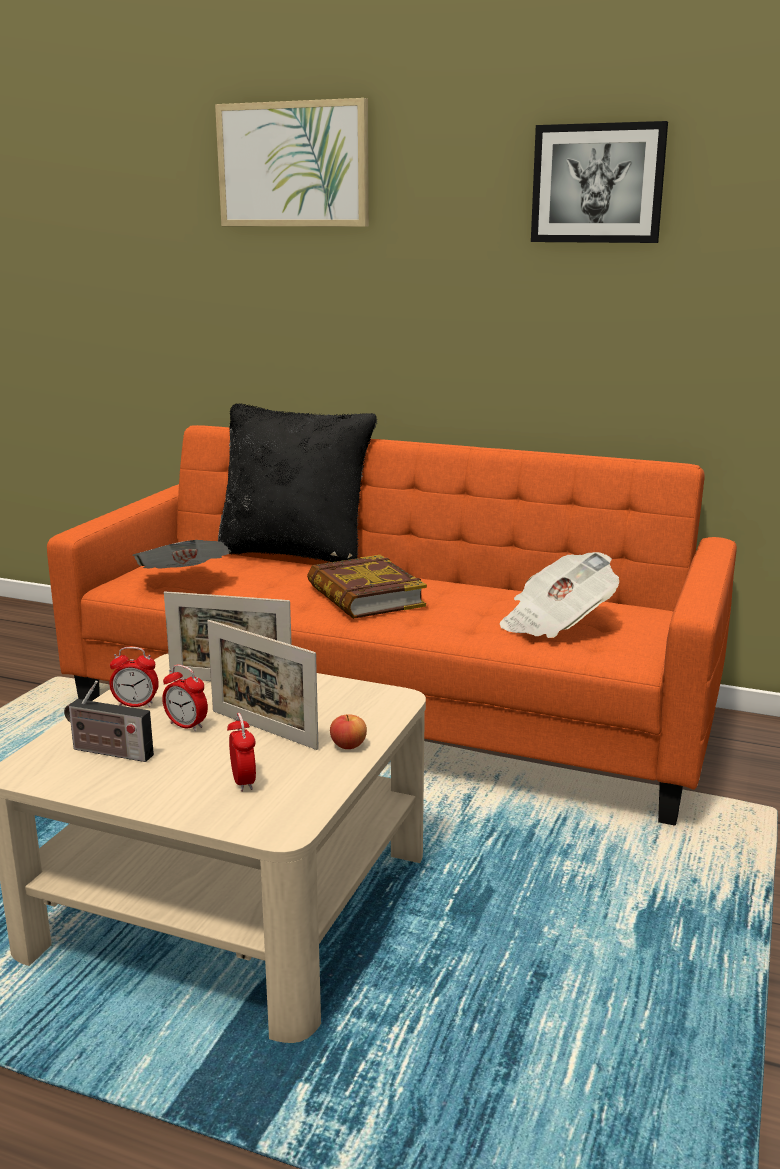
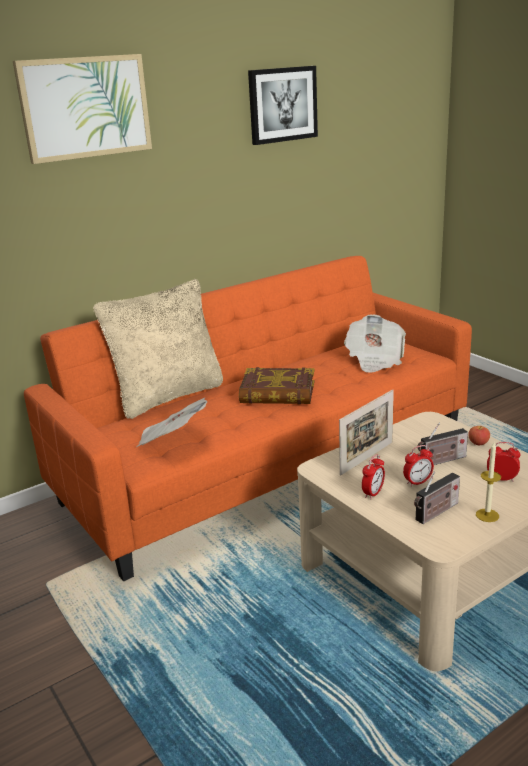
camera: 55 degrees left, 5 degrees up
picture frame [207,620,319,750] -> radio [418,422,468,465]
black pillow [218,403,377,562] -> beige pillow [94,279,223,419]
none -> candle [476,442,501,522]

